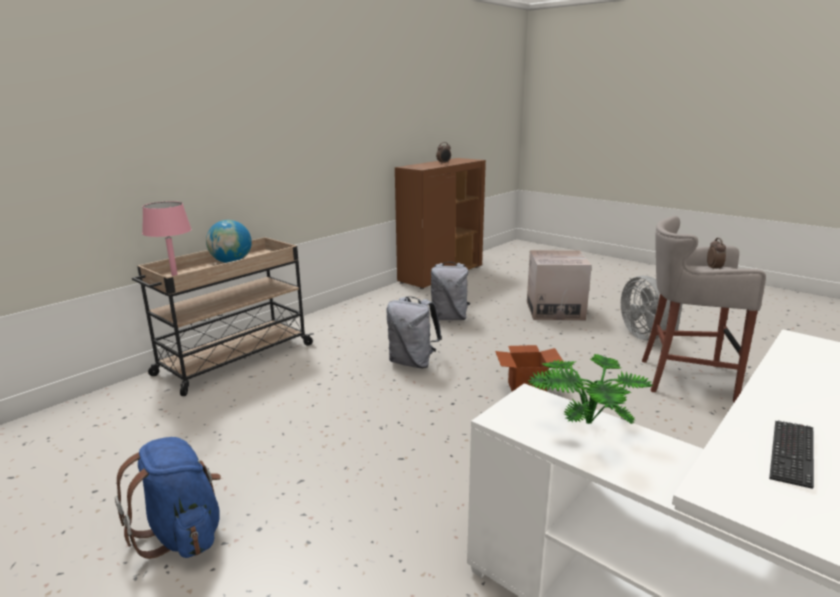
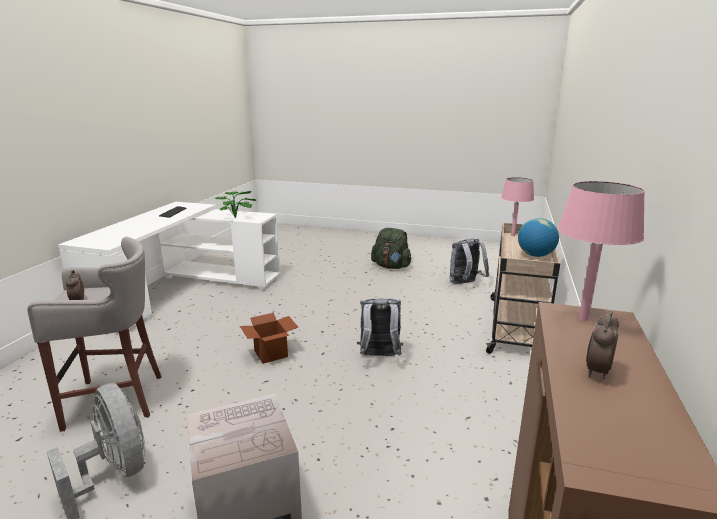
camera: 155 degrees right, 0 degrees up
blue backpack [115,437,221,559] -> green backpack [371,228,411,269]
grey backpack [431,262,470,320] -> grey backpack moved to [449,239,489,284]
none -> pink table lamp [557,181,645,321]

